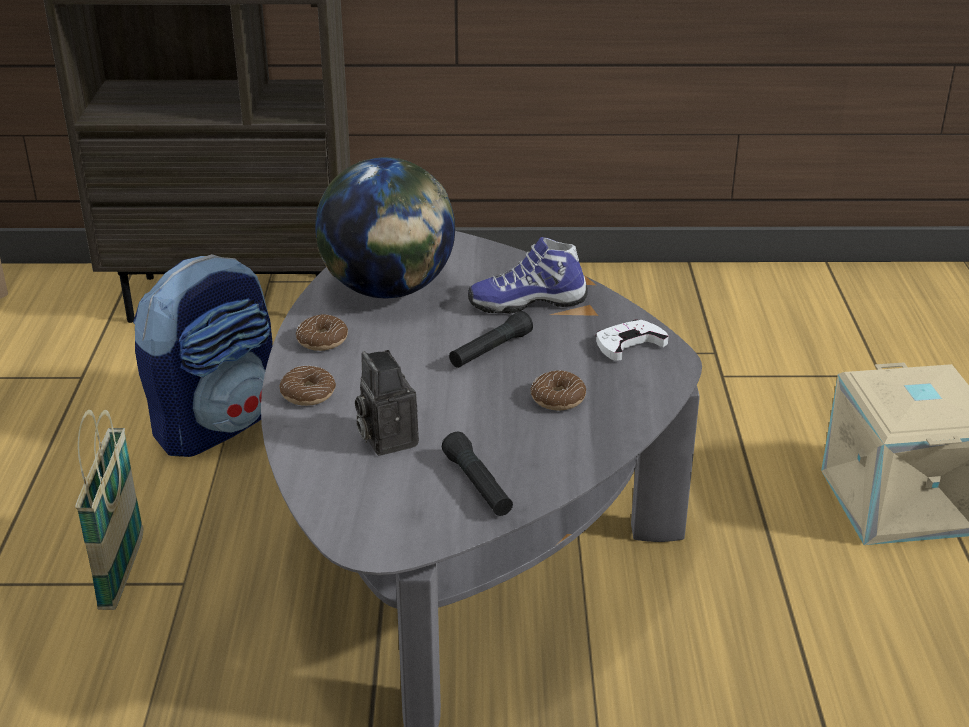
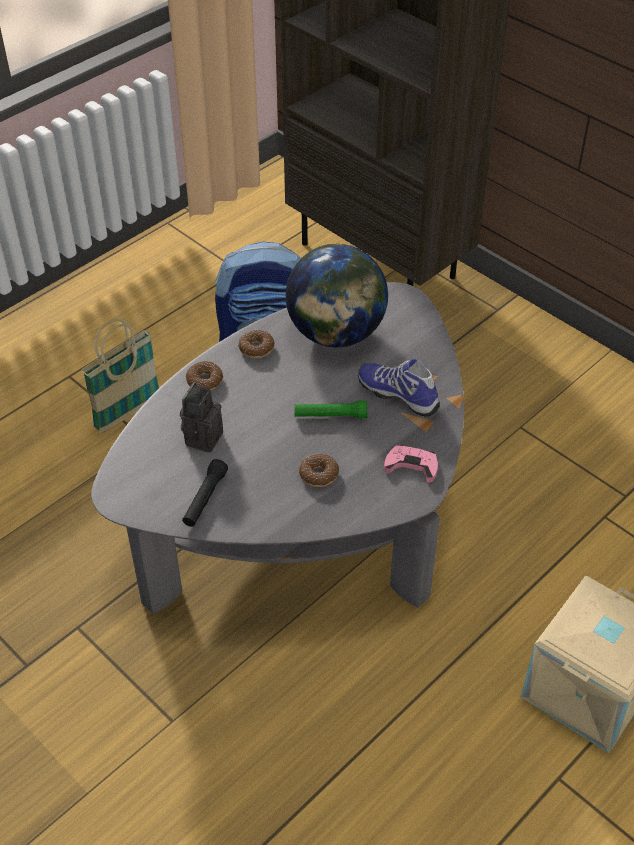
camera: 45 degrees right, 15 degrees up
black flashlight [449,311,533,368] -> green flashlight [294,401,368,418]
white game controller [596,319,669,361] -> pink game controller [384,445,438,482]

